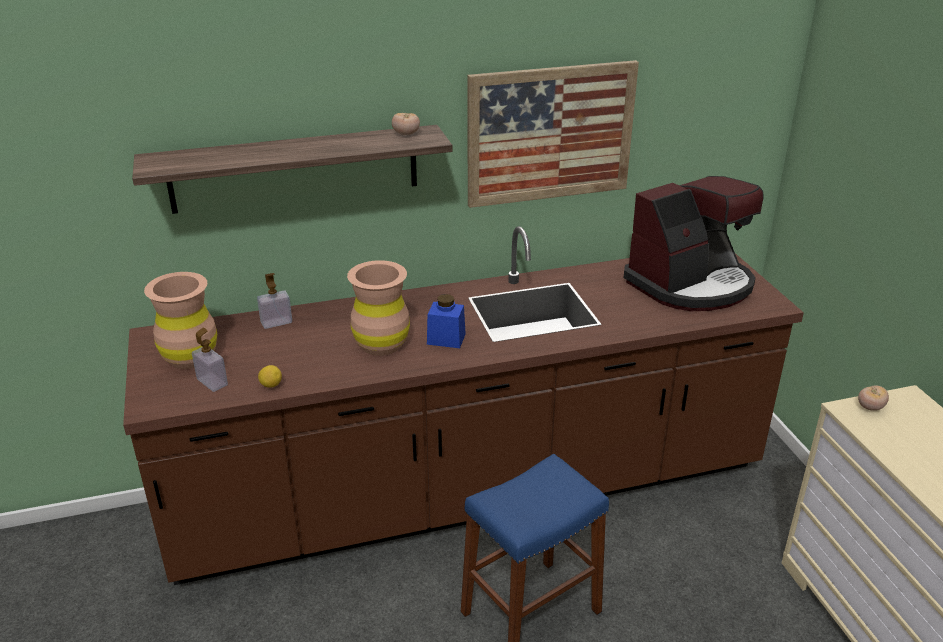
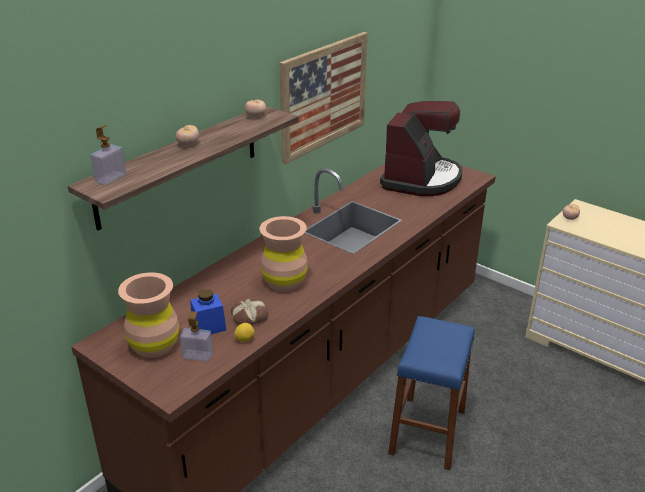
camera: 35 degrees left, 0 degrees up
soap dispenser [257,273,292,329] -> soap dispenser moved to [90,125,126,185]
blue jar [427,294,466,348] -> blue jar moved to [190,289,226,334]
none -> tomato [176,125,199,146]
none -> bread [231,298,268,325]

